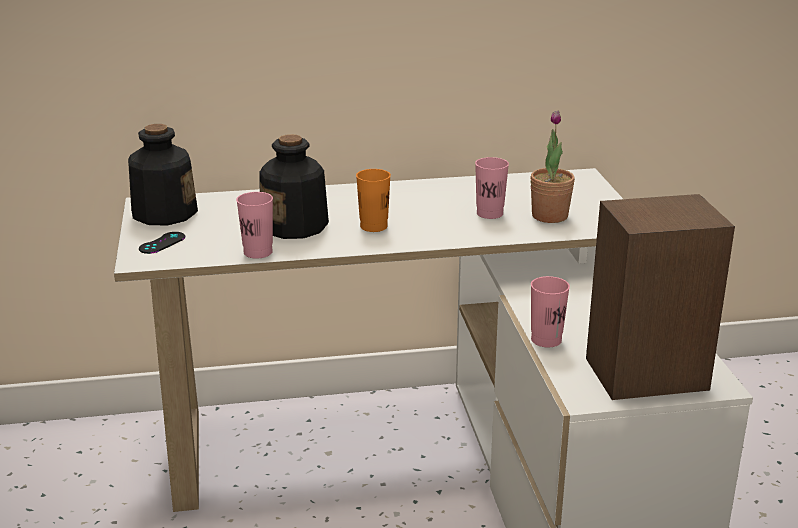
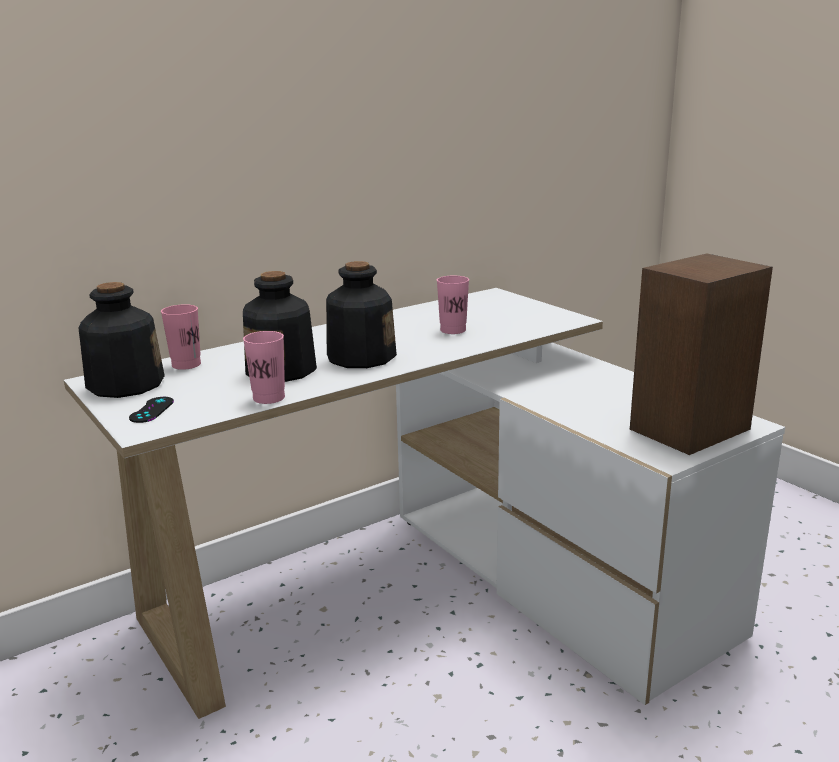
camera: 25 degrees left, 5 degrees down
orange cup [356,169,391,232] -> bottle [326,261,397,368]
potted plant [530,110,575,223] -> none
pink cup [531,276,570,347] -> pink cup moved to [161,304,201,370]

